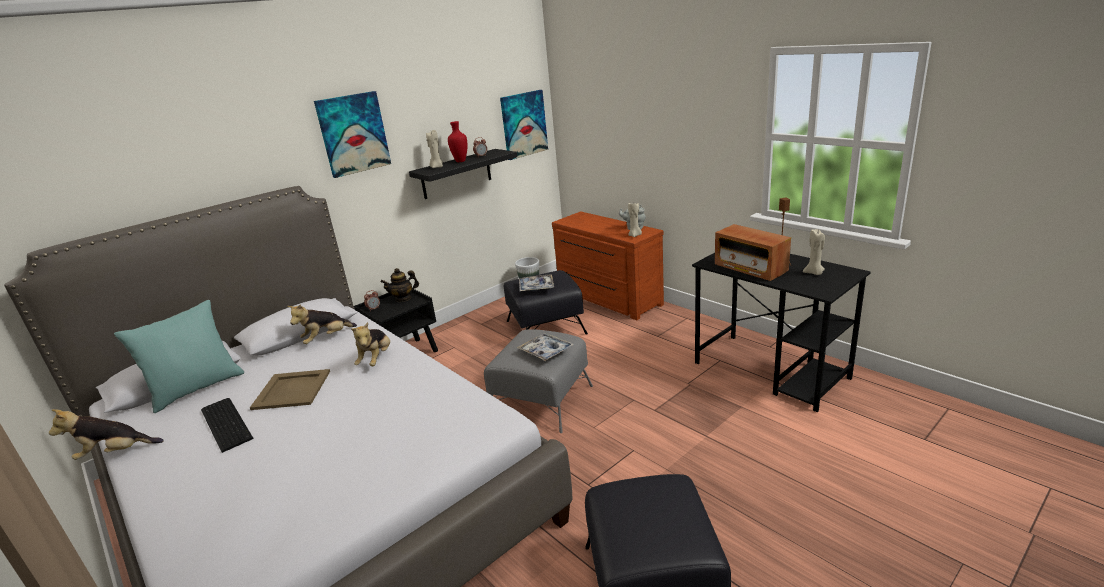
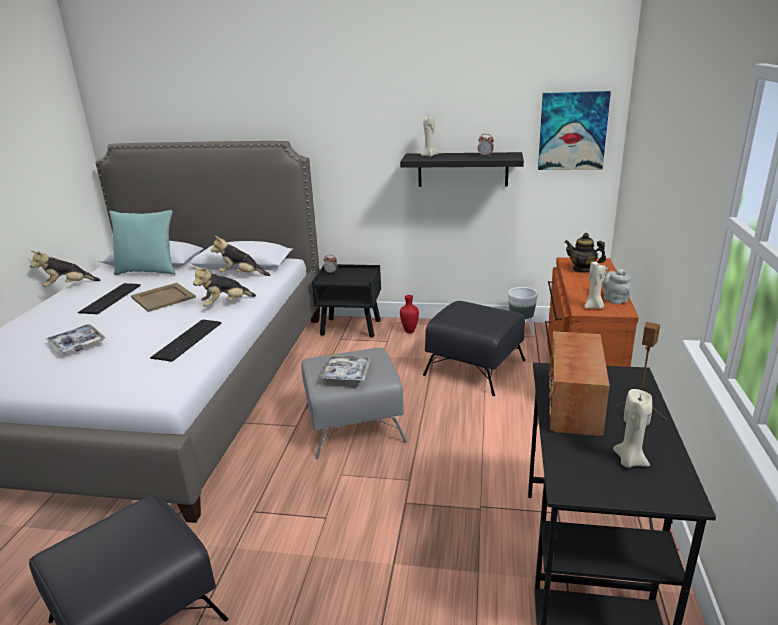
camera: 50 degrees right, 0 degrees up
plush toy [49,409,164,460] -> plush toy turned 60 degrees counterclockwise [30,251,100,287]
picture [314,91,391,178] -> none
teapot [381,268,419,302] -> teapot moved to [565,233,606,273]
red vase [448,121,467,162] -> red vase moved to [400,295,419,333]
tray [519,274,554,291] -> tray moved to [46,324,105,354]
none -> keyboard [150,320,221,362]

